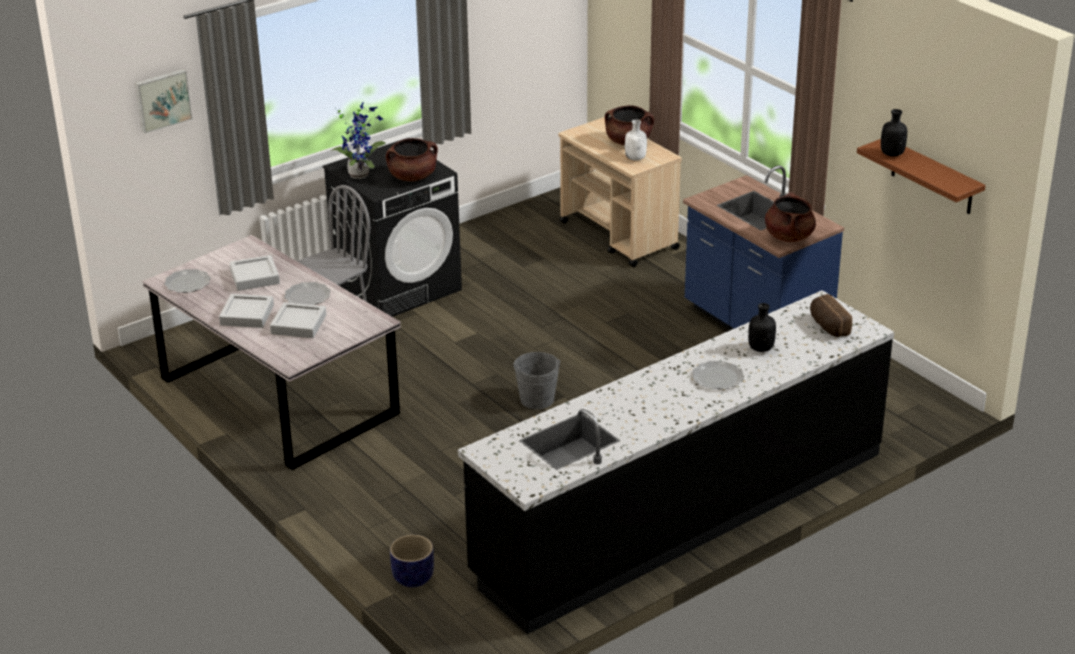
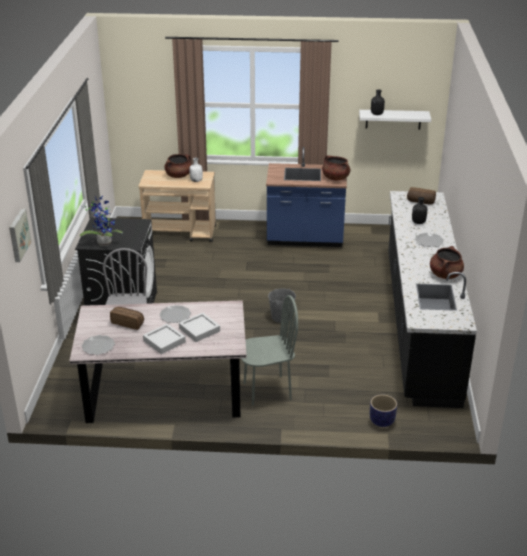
camera: 50 degrees left, 0 degrees up
grey tray [229,255,280,291] -> bread [110,307,144,330]
brown cooking pot [386,138,438,181] -> brown cooking pot moved to [430,246,464,279]
brown shelf [857,139,985,214] -> white shelf [359,110,431,130]
none -> grey chair [241,295,298,406]

